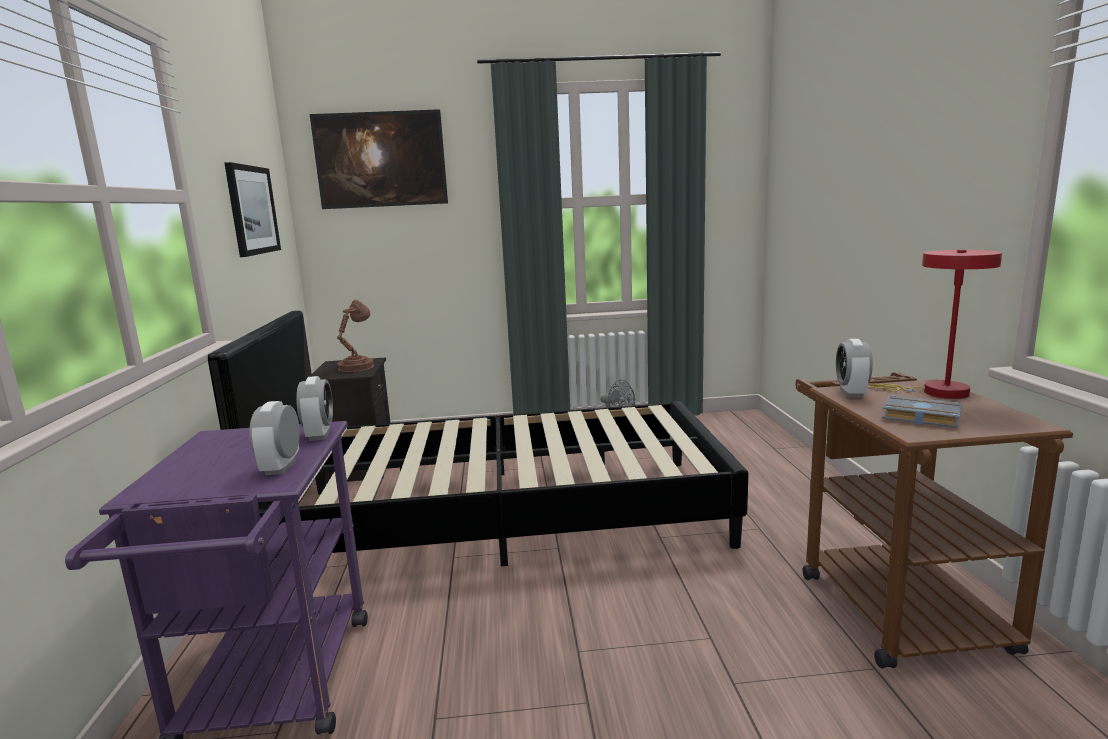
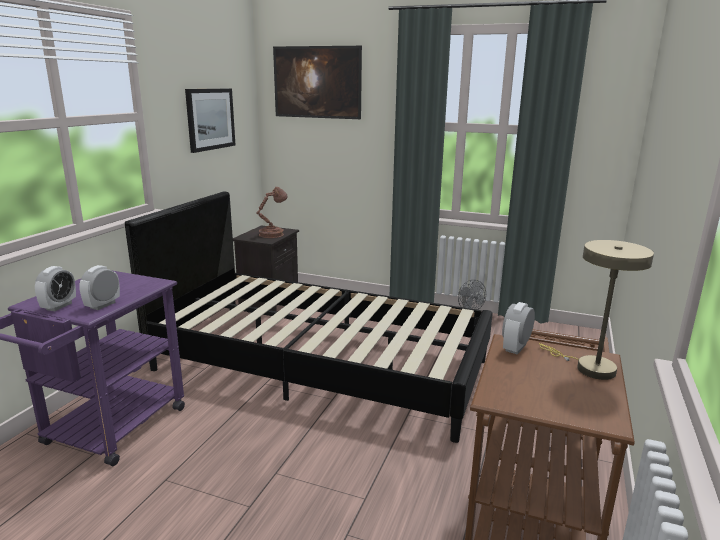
camera: 25 degrees right, 5 degrees up
alarm clock [296,376,333,441] -> alarm clock moved to [35,266,76,311]
red table lamp [868,250,1002,399] -> beige table lamp [539,240,654,380]
grey book [882,395,962,428] -> none

